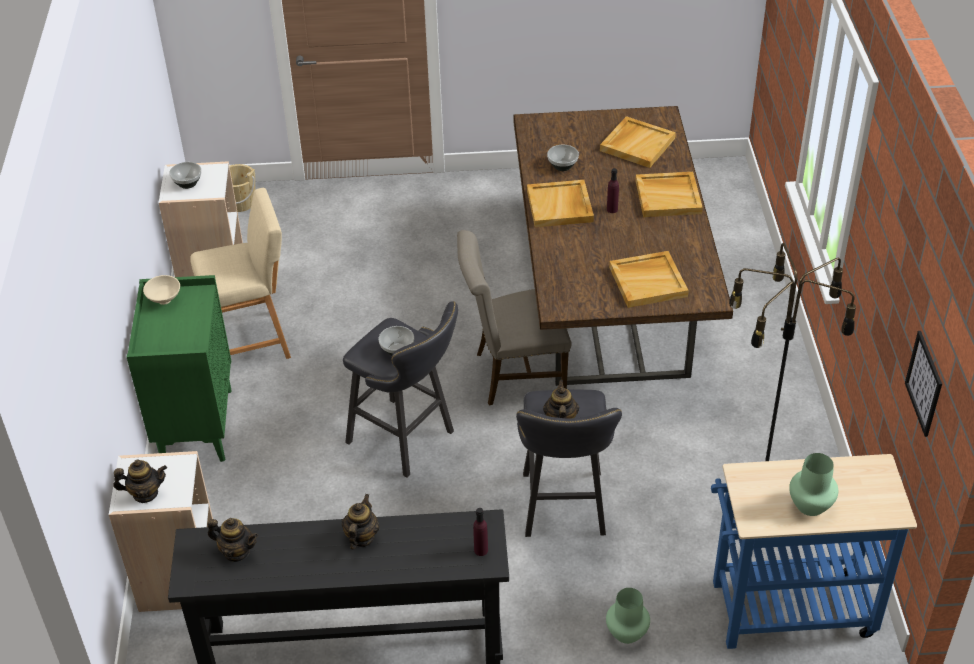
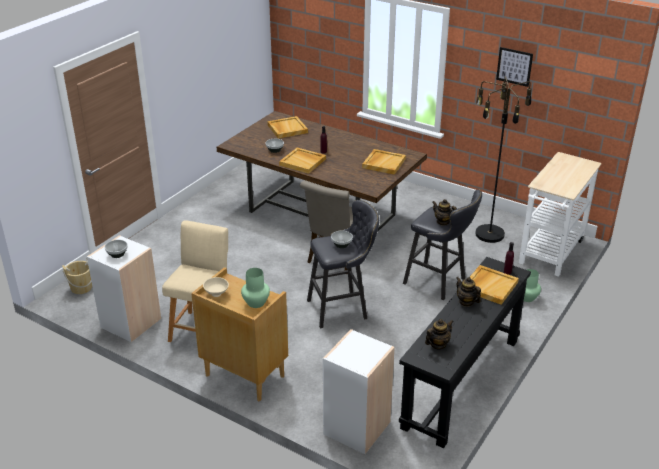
camera: 55 degrees left, 10 degrees down
teapot [113,460,167,503] -> none
green cabinet [127,275,232,462] -> brown cabinet [191,267,288,401]
beige tray [635,172,703,217] -> beige tray moved to [470,265,519,305]
blue cart [711,454,917,649] -> white cart [519,152,601,277]
green vase [789,453,838,516] -> green vase moved to [241,268,270,308]
picture [905,331,942,437] -> picture moved to [496,47,533,87]

